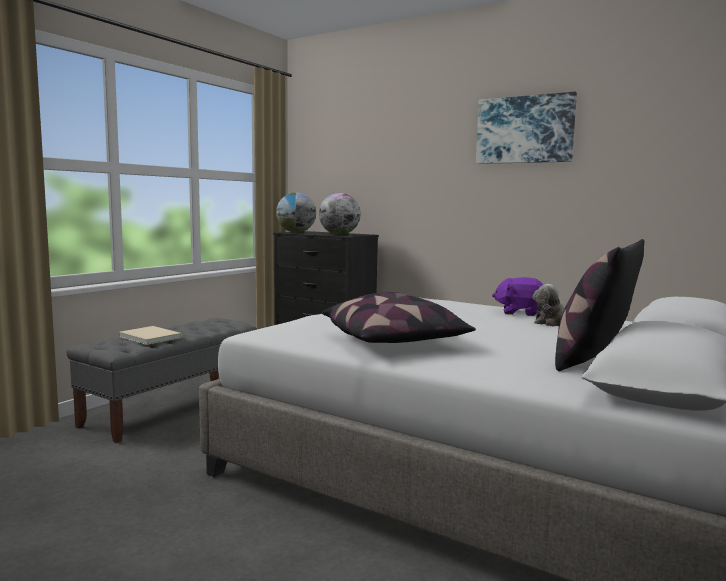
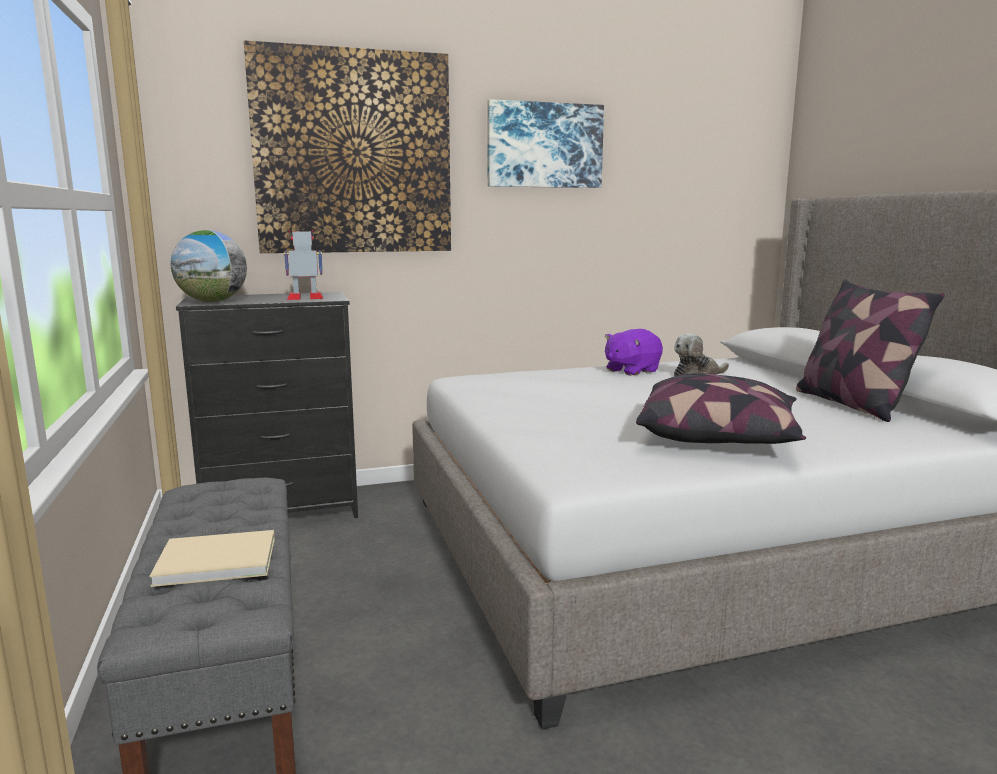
camera: 50 degrees left, 5 degrees up
globe [319,193,360,235] -> toy robot [284,230,323,300]
none -> picture [244,40,451,253]

